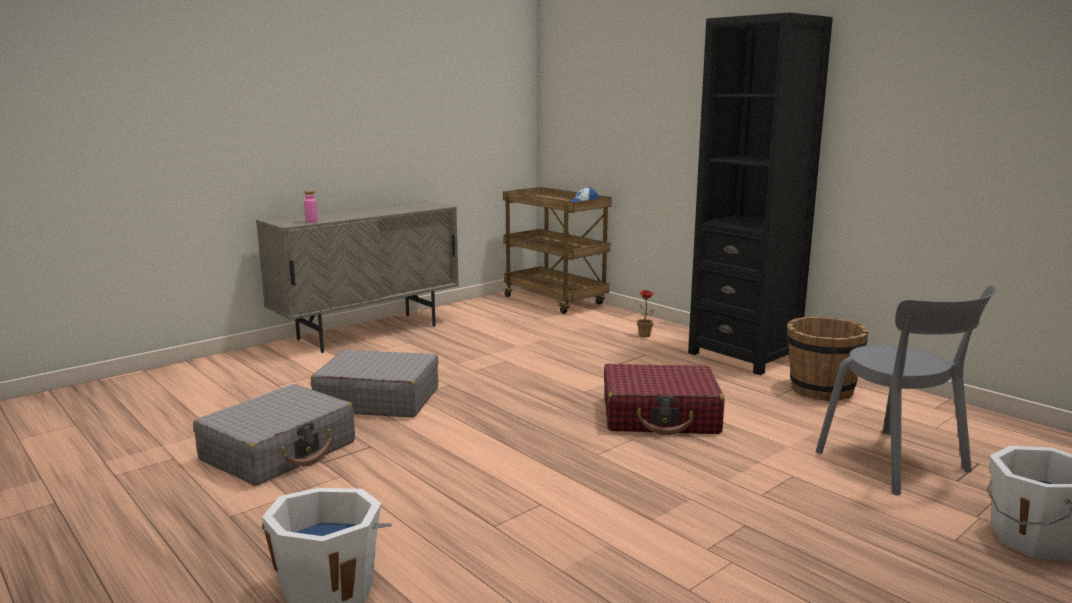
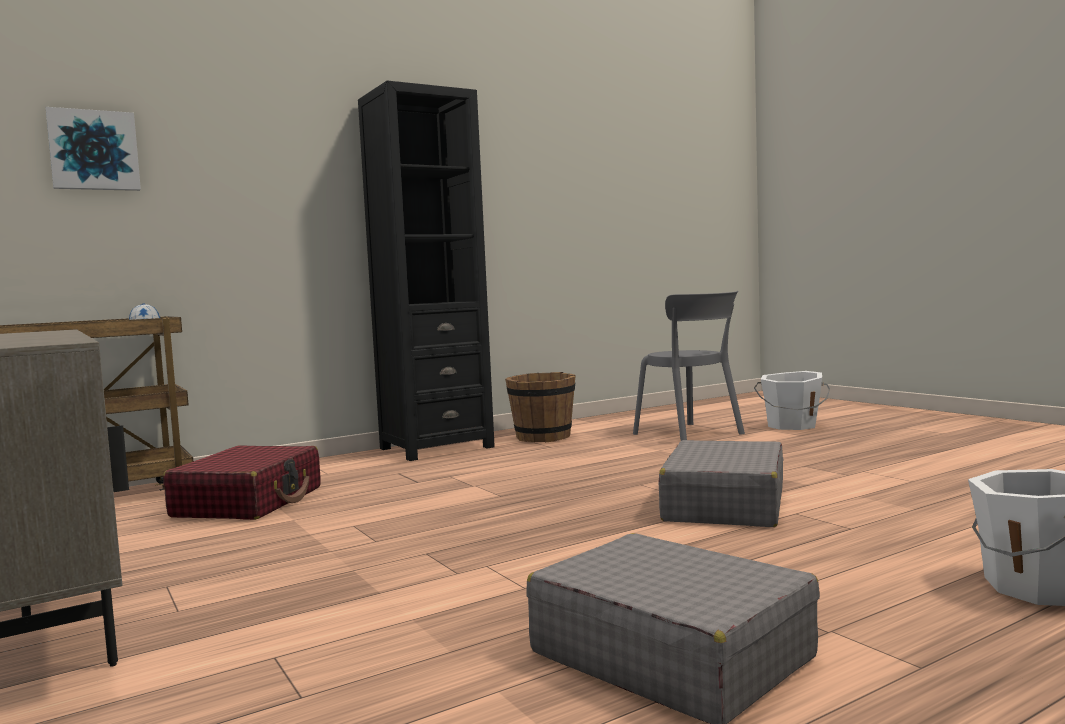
camera: 80 degrees left, 10 degrees down
pink bottle [304,190,318,223] -> none
grey suitcase [311,350,439,417] -> grey suitcase moved to [659,440,784,527]
red suitcase [604,364,725,435] -> red suitcase moved to [163,445,320,520]
potted plant [636,290,656,337] -> none
grey chair [816,285,996,496] -> grey chair turned 75 degrees clockwise [633,291,745,440]
none -> picture [45,107,141,191]

